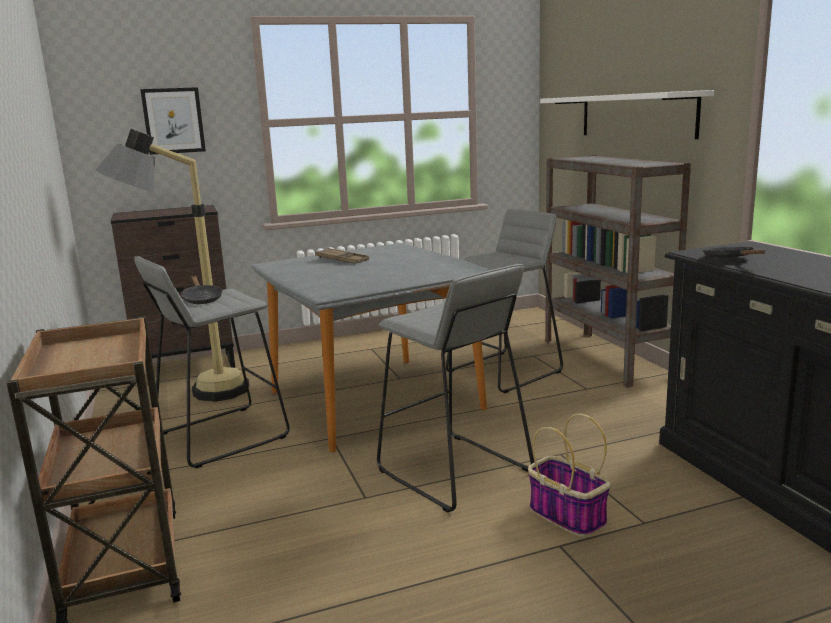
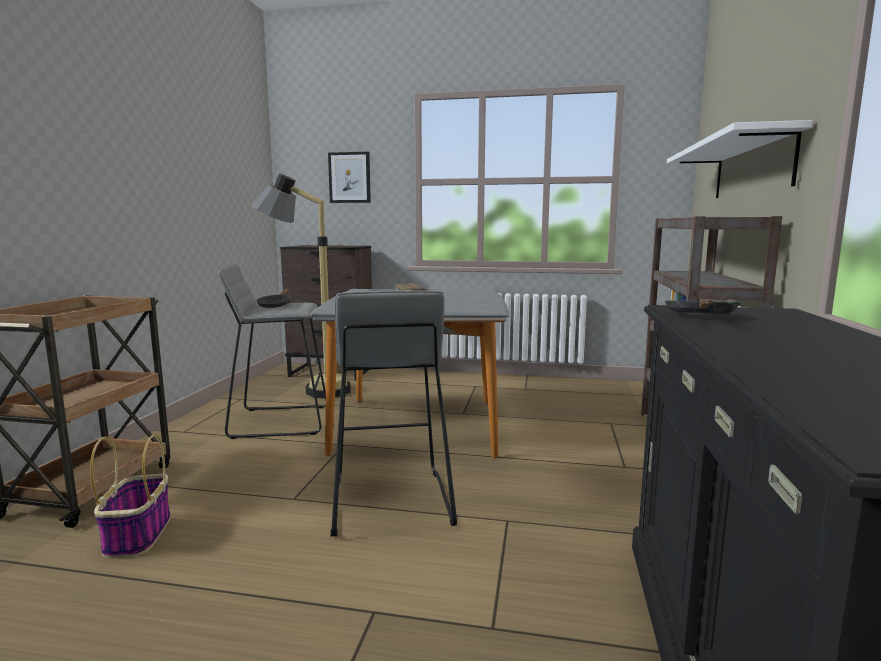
camera: 30 degrees right, 5 degrees down
grey stool [446,209,563,393] -> none
basket [528,413,611,537] -> basket moved to [90,434,171,558]

